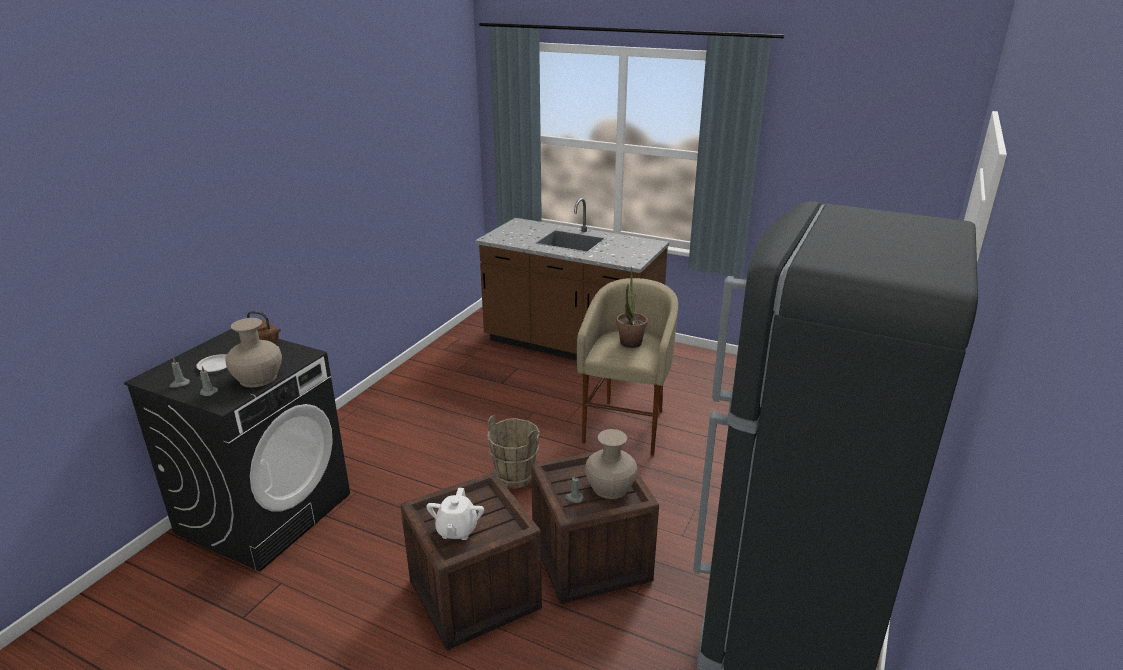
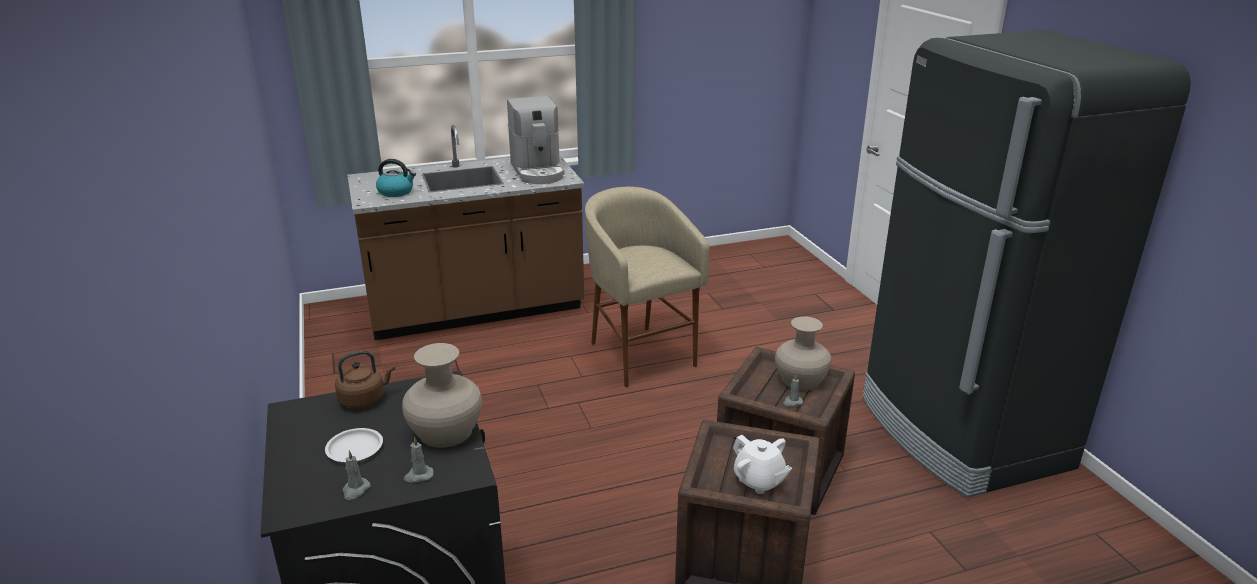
camera: 45 degrees left, 0 degrees up
brown bucket [487,415,540,489] -> none
potted plant [617,267,648,348] -> none
none -> kettle [376,159,416,197]
none -> coffee machine [507,96,565,184]

